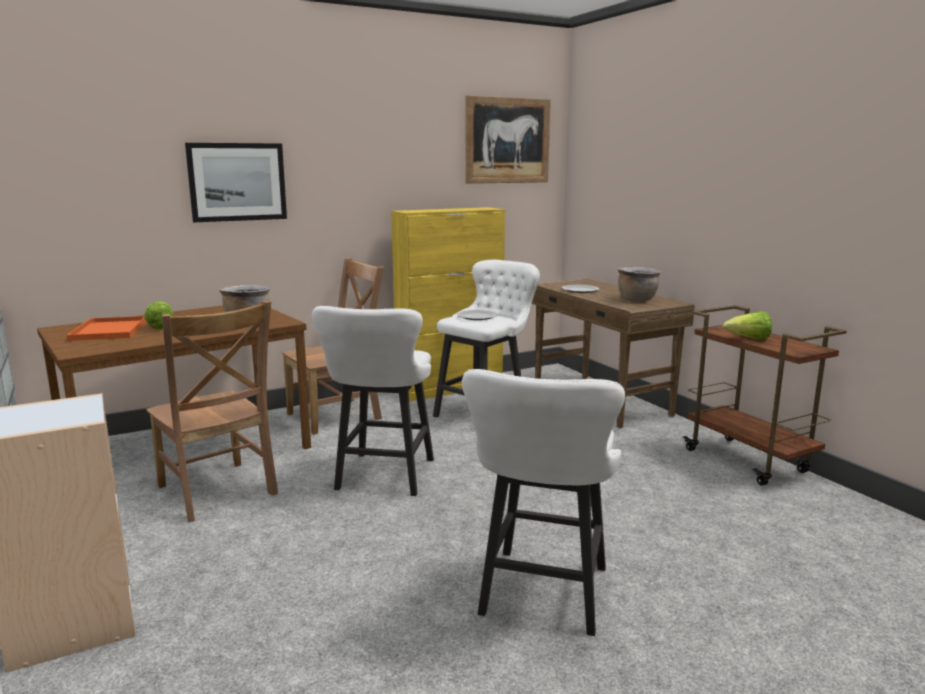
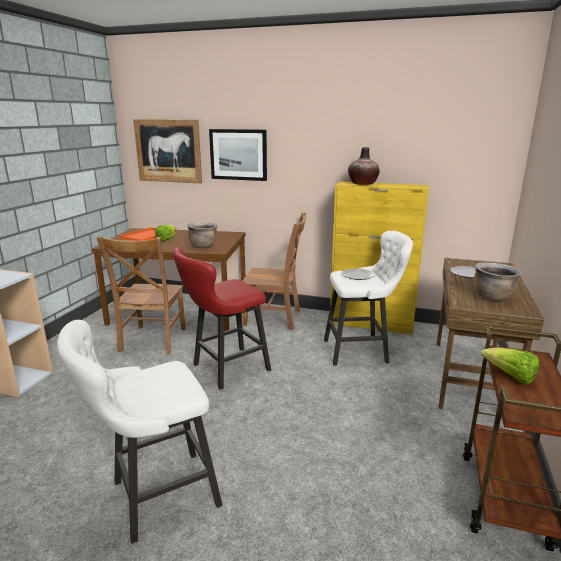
camera: 45 degrees right, 5 degrees up
white stool [312,306,434,496] -> red stool [173,247,271,390]
picture [465,95,551,184] -> picture moved to [133,119,202,183]
none -> vase [348,147,379,185]

